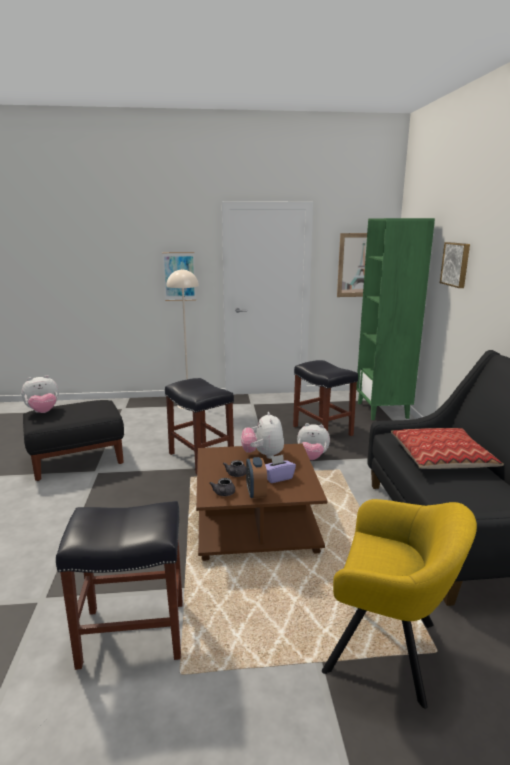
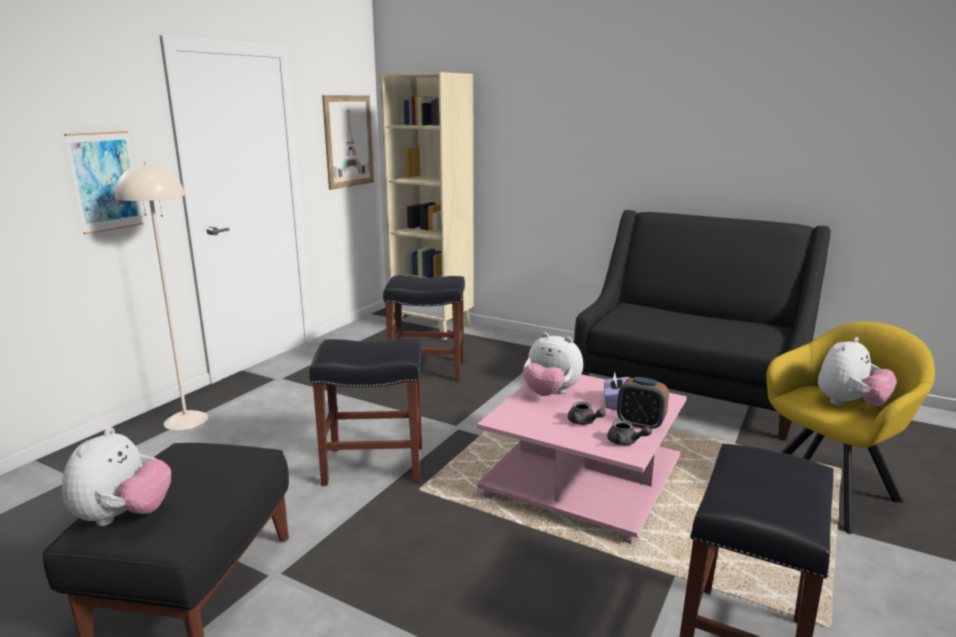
camera: 55 degrees left, 0 degrees up
brown coffee table [196,443,327,561] -> pink coffee table [477,374,687,544]
plush toy [297,423,330,460] -> plush toy moved to [818,337,897,406]
green bookcase [356,218,435,420] -> beige bookcase [380,72,474,340]
pillow [391,428,504,469] -> none
picture [440,242,470,288] -> none

